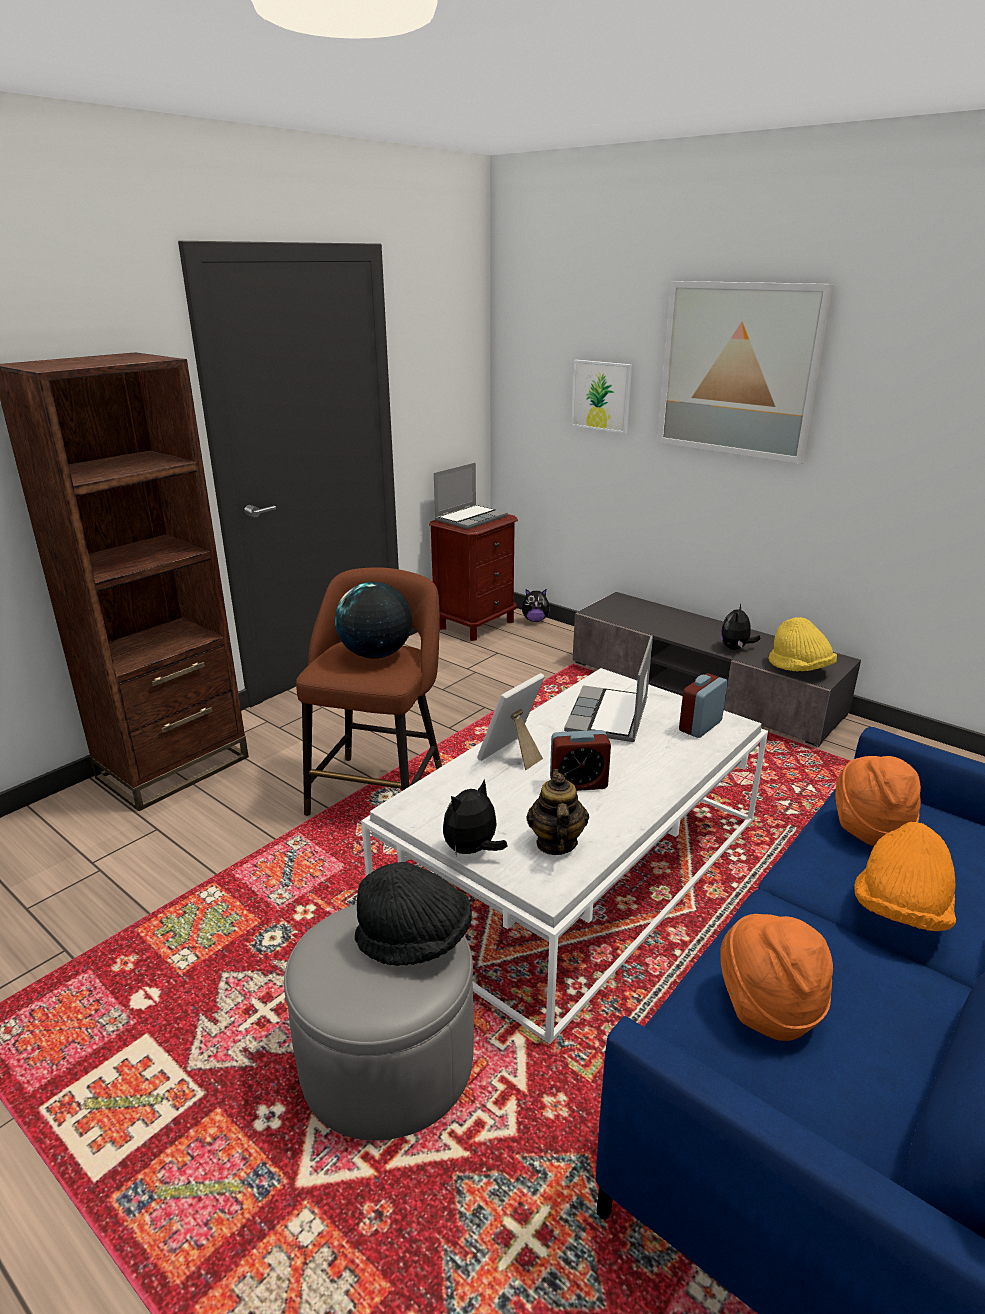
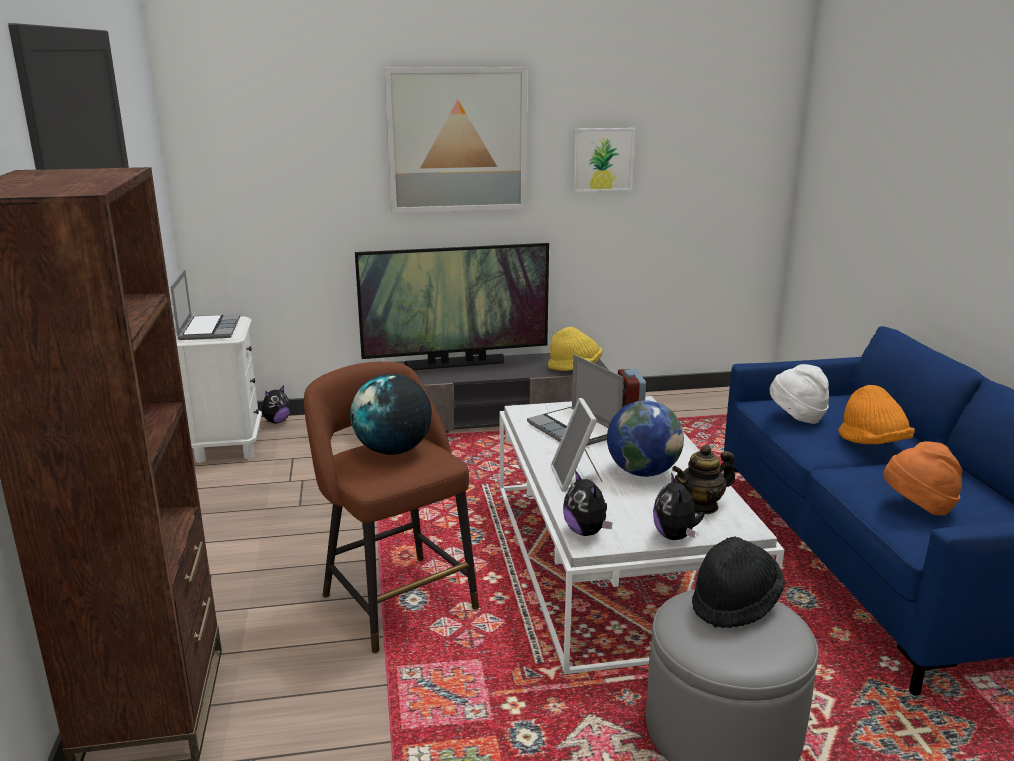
camera: 50 degrees left, 5 degrees down
brown nightstand [429,514,518,641] -> white nightstand [176,316,262,463]
teapot [527,769,589,855] -> teapot turned 60 degrees counterclockwise [672,445,735,514]
alarm clock [550,730,611,791] -> globe [607,400,684,477]
picture [571,360,632,434] -> picture moved to [573,128,635,192]
plush toy [721,604,760,650] -> plush toy moved to [563,470,612,536]
orange hat [835,756,921,846] -> white hat [769,364,829,424]
none -> television [355,243,549,370]

